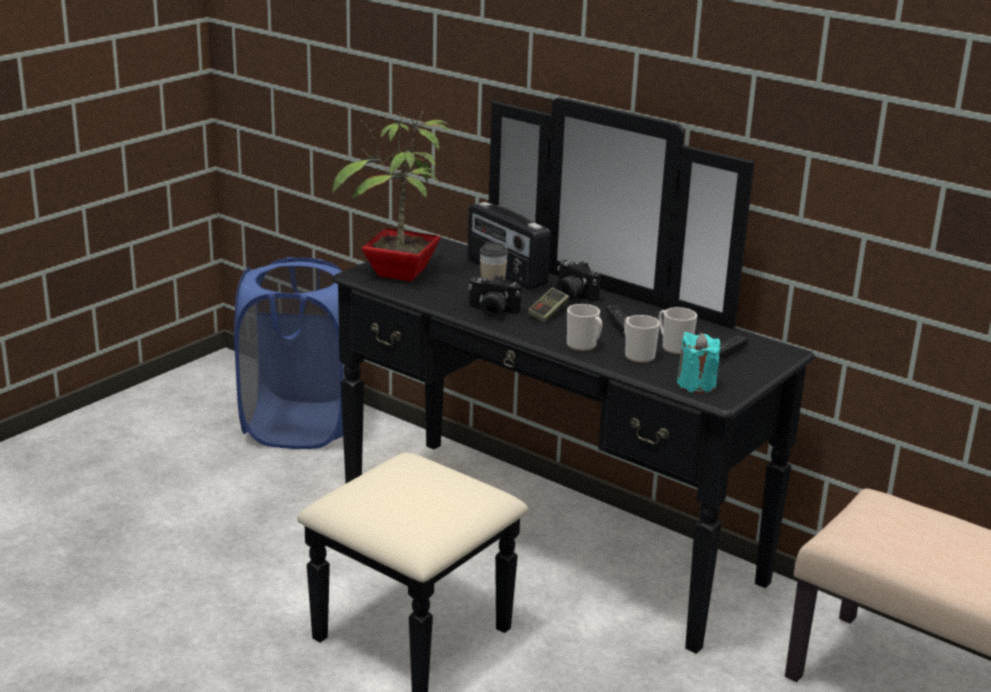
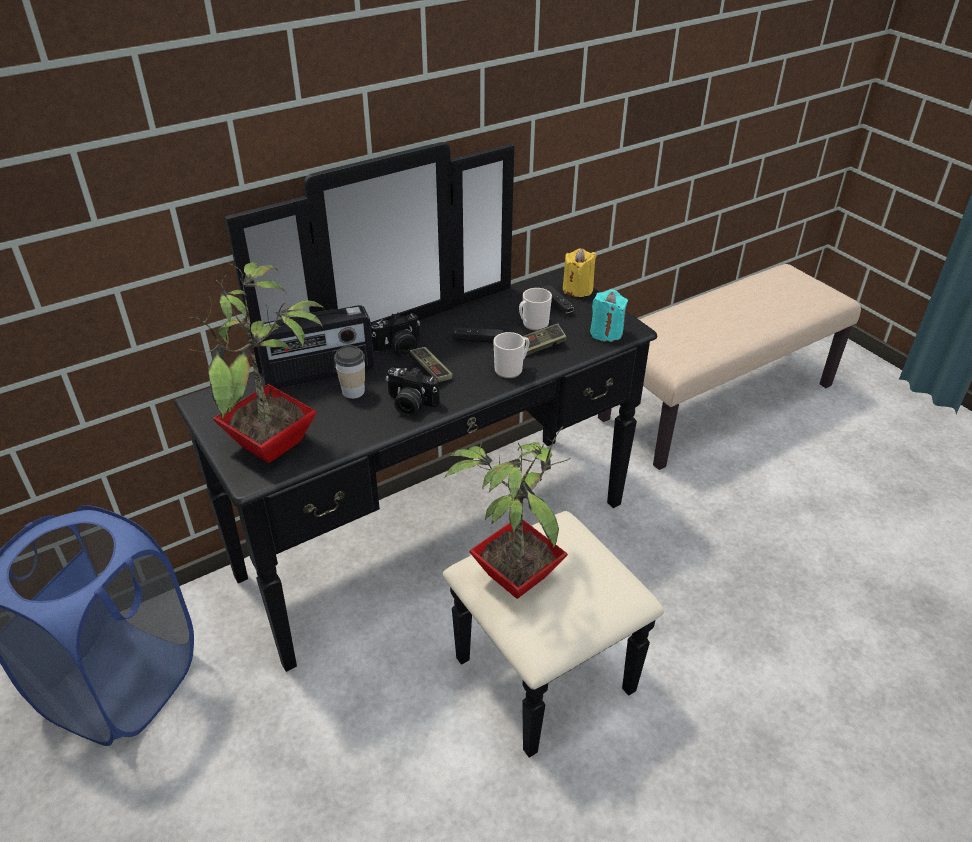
camera: 70 degrees left, 15 degrees up
camera [468,275,521,318] -> camera turned 75 degrees clockwise [386,368,440,416]
mug [624,315,660,363] -> game controller [522,323,567,356]
none -> potted plant [445,426,571,599]
none -> yellow candle [563,248,597,297]

